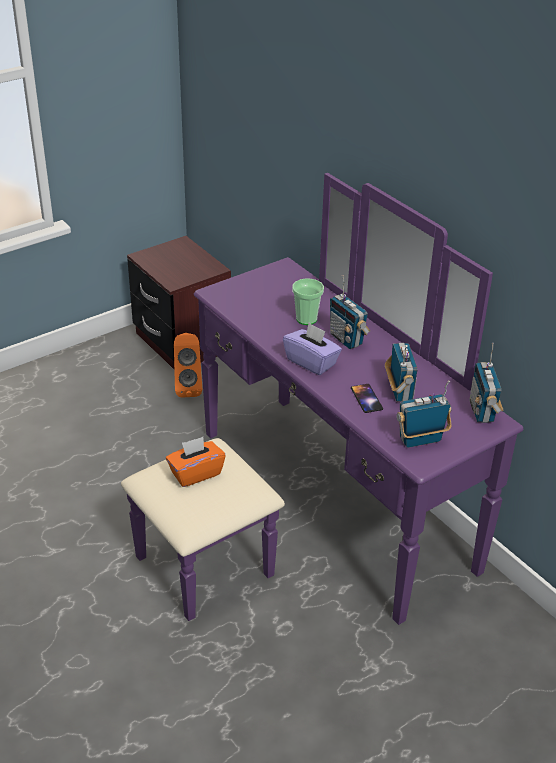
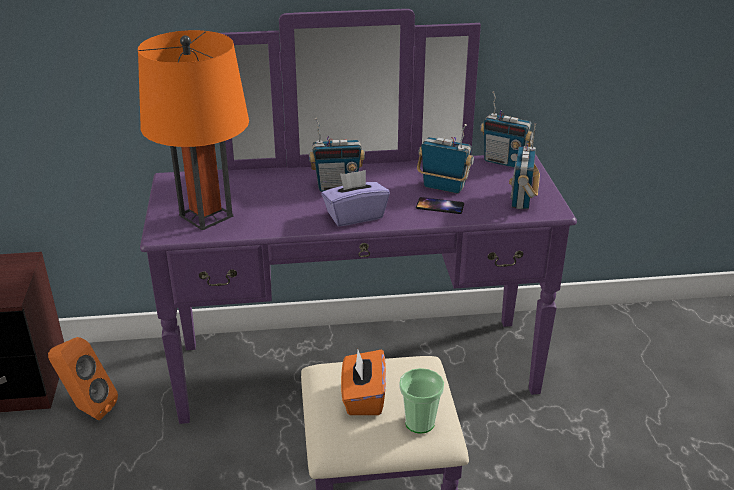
camera: 60 degrees left, 5 degrees down
cup [292,278,324,325] -> cup moved to [399,368,444,434]
none -> orange table lamp [138,30,249,230]

